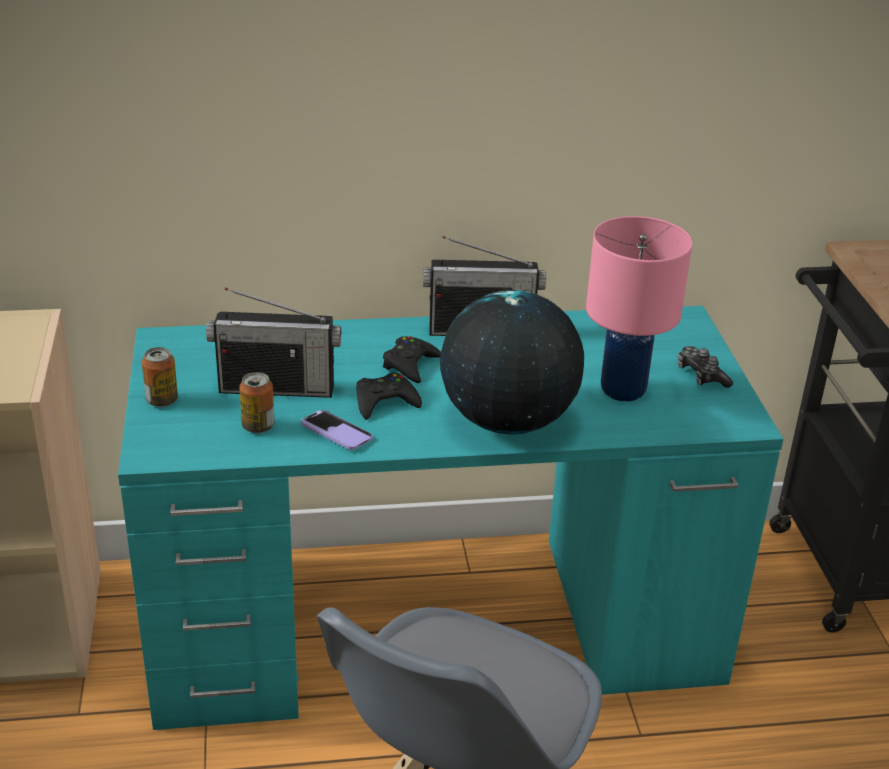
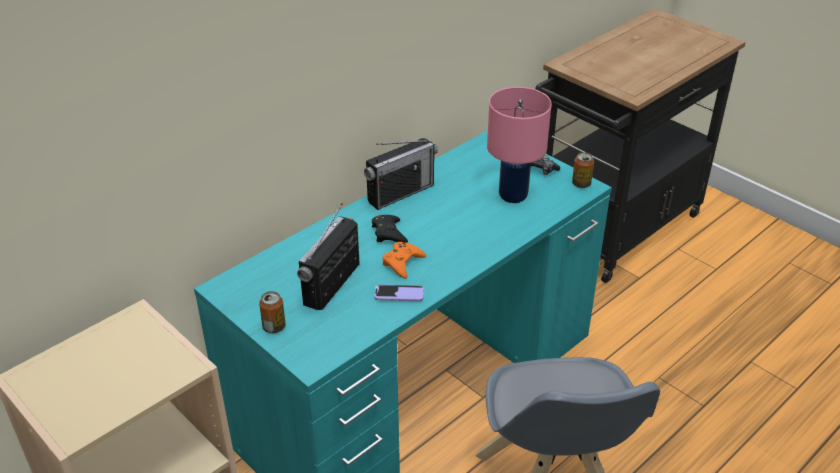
camera: 35 degrees left, 5 degrees up
radio [206,287,341,398] -> radio turned 150 degrees clockwise [297,203,360,310]
can [239,372,275,433] -> can moved to [572,152,594,188]
black game controller [356,373,422,420] -> orange game controller [382,242,426,279]
globe [440,290,584,435] -> none

